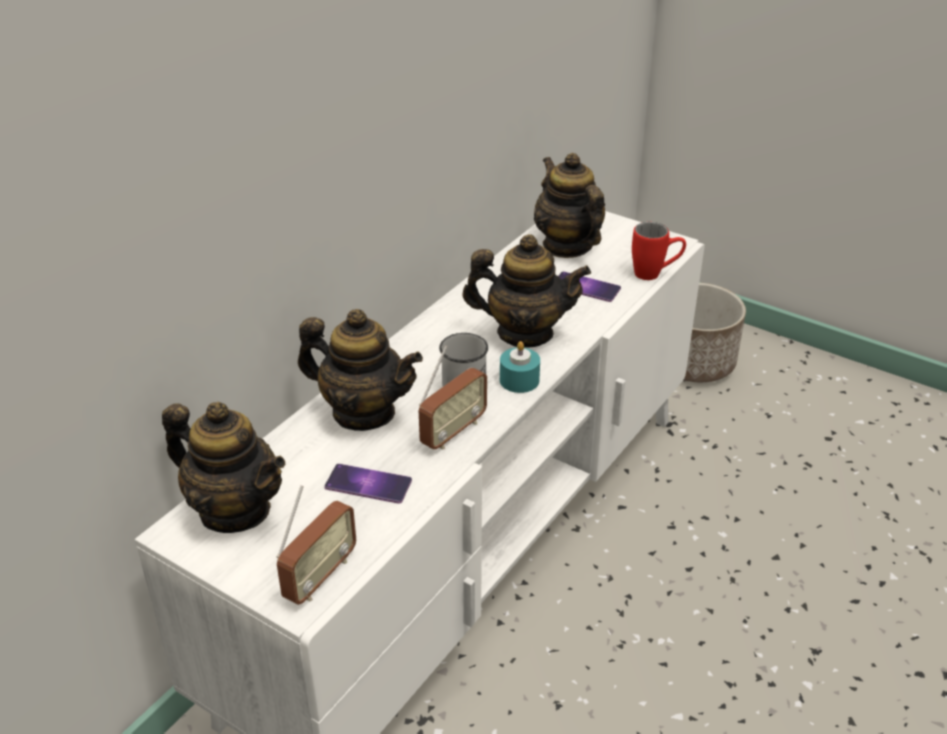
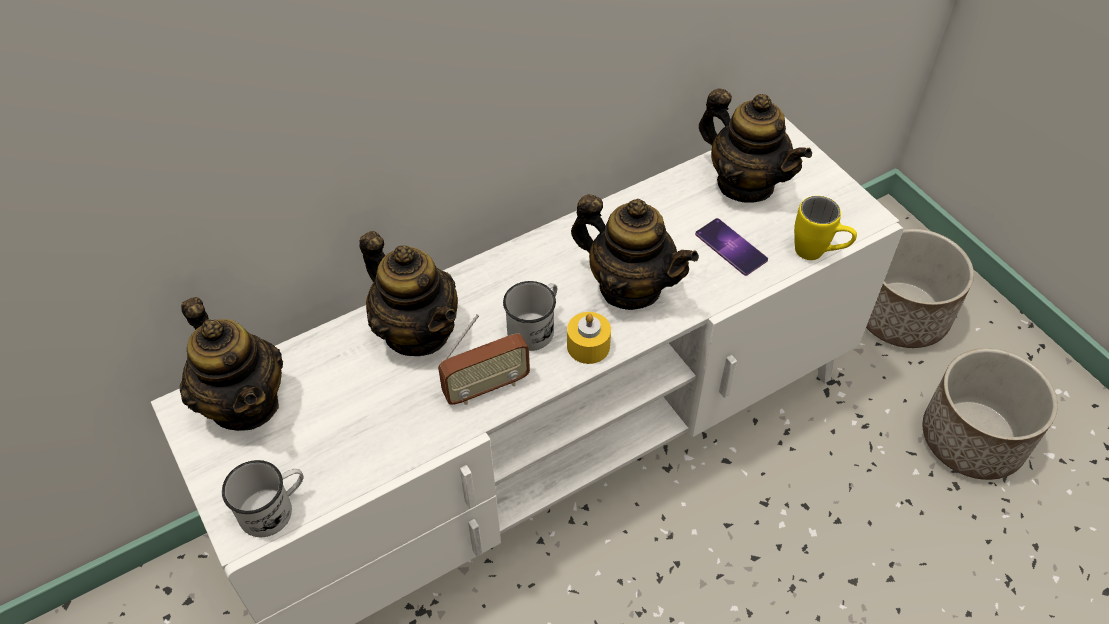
camera: 25 degrees right, 15 degrees up
radio [277,485,356,605] -> white mug [222,460,303,537]
phone [324,464,412,504] -> none
turquoise candle [500,341,540,393] -> yellow candle [567,312,611,364]
teapot [534,153,605,258] -> teapot turned 135 degrees clockwise [699,88,812,203]
red mug [632,222,686,280] -> yellow mug [794,196,857,260]
none -> planter [923,348,1058,480]

